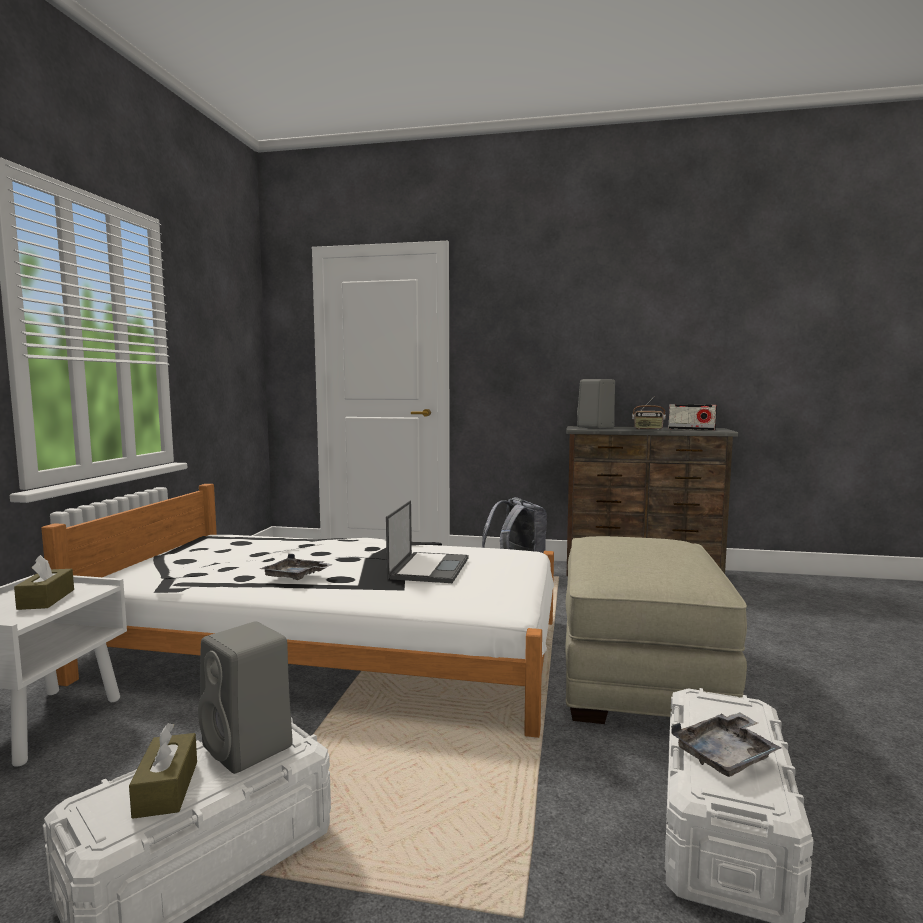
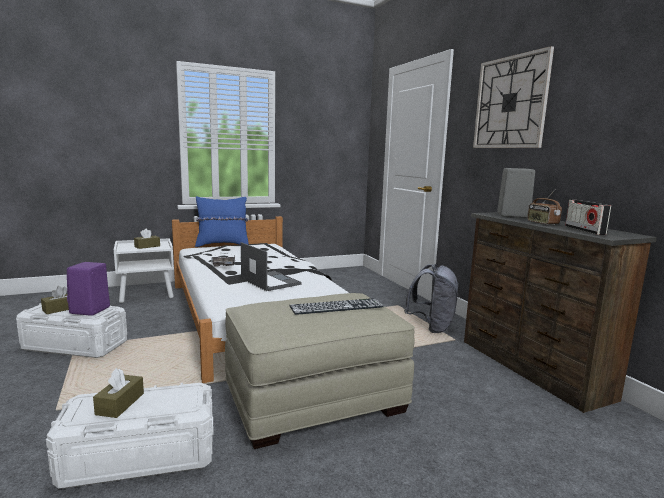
camera: 55 degrees right, 5 degrees up
grey speaker [198,622,293,774] -> purple speaker [67,262,110,316]
laptop [386,500,468,583] -> laptop turned 105 degrees counterclockwise [241,242,302,291]
grey tray [671,712,782,777] -> brown tissue box [93,368,144,418]
none -> blue pillow [195,196,249,247]
none -> keyboard [289,298,384,315]
none -> wall clock [473,46,554,148]

